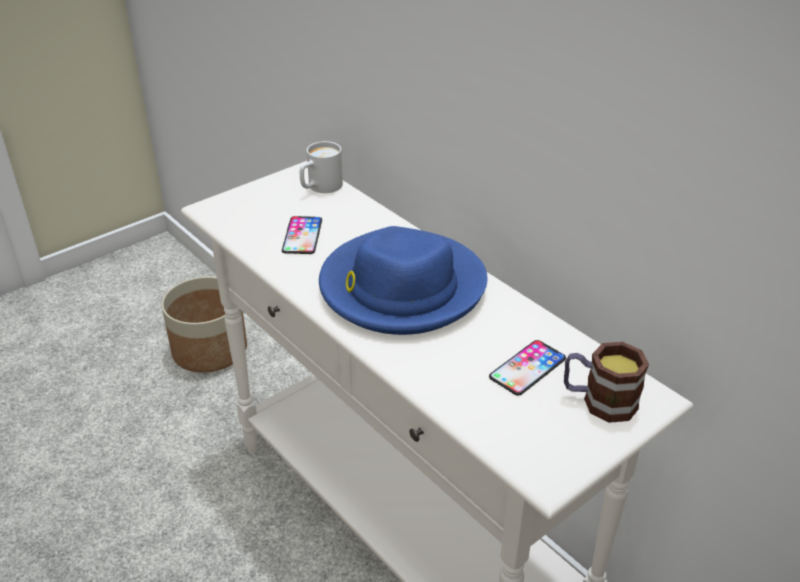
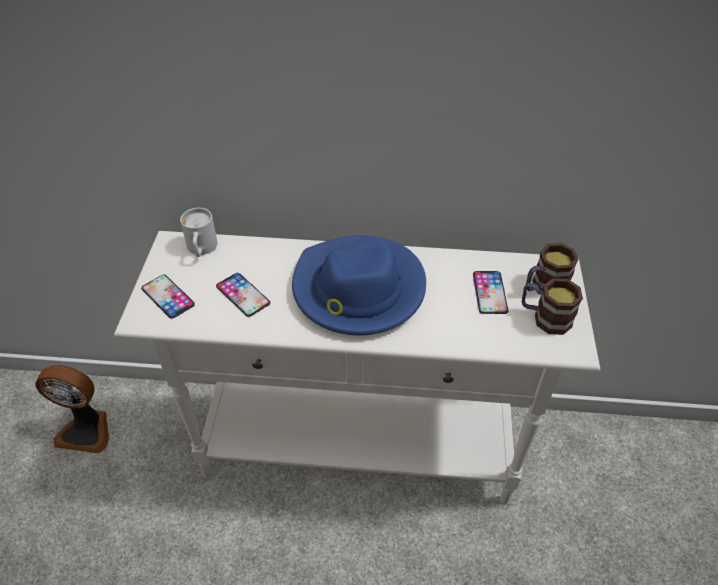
camera: 45 degrees left, 10 degrees up
planter [162,277,247,373] -> fan [35,365,109,453]
none -> phone [141,275,195,319]
none -> mug [522,278,583,335]

